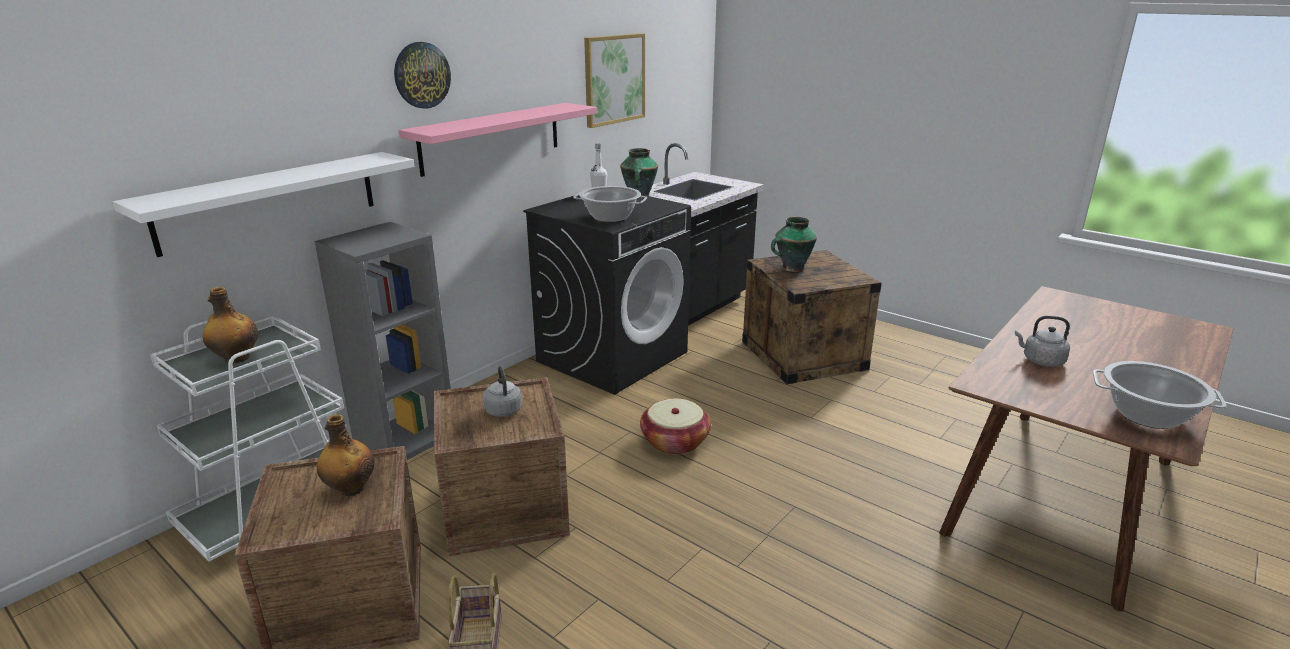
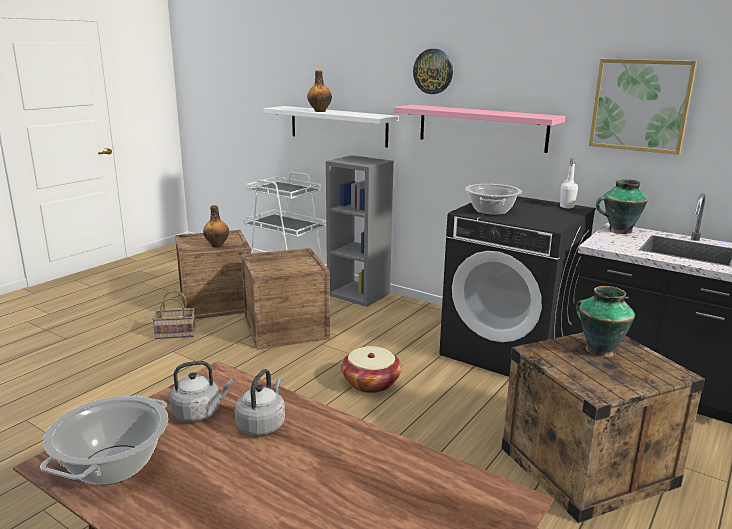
camera: 85 degrees right, 5 degrees down
bottle [203,287,258,363] -> bottle moved to [307,70,332,112]
grey kettle [483,366,522,417] -> grey kettle moved to [170,361,233,422]

